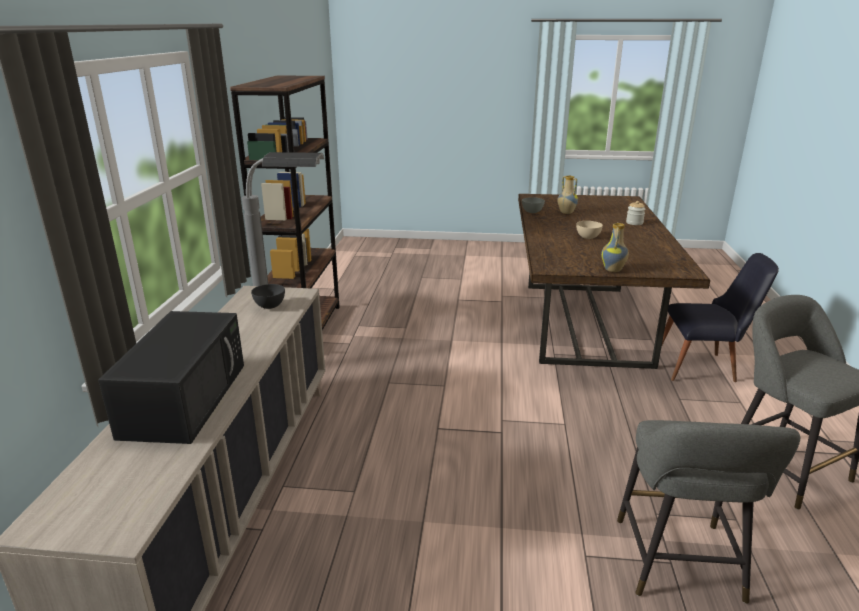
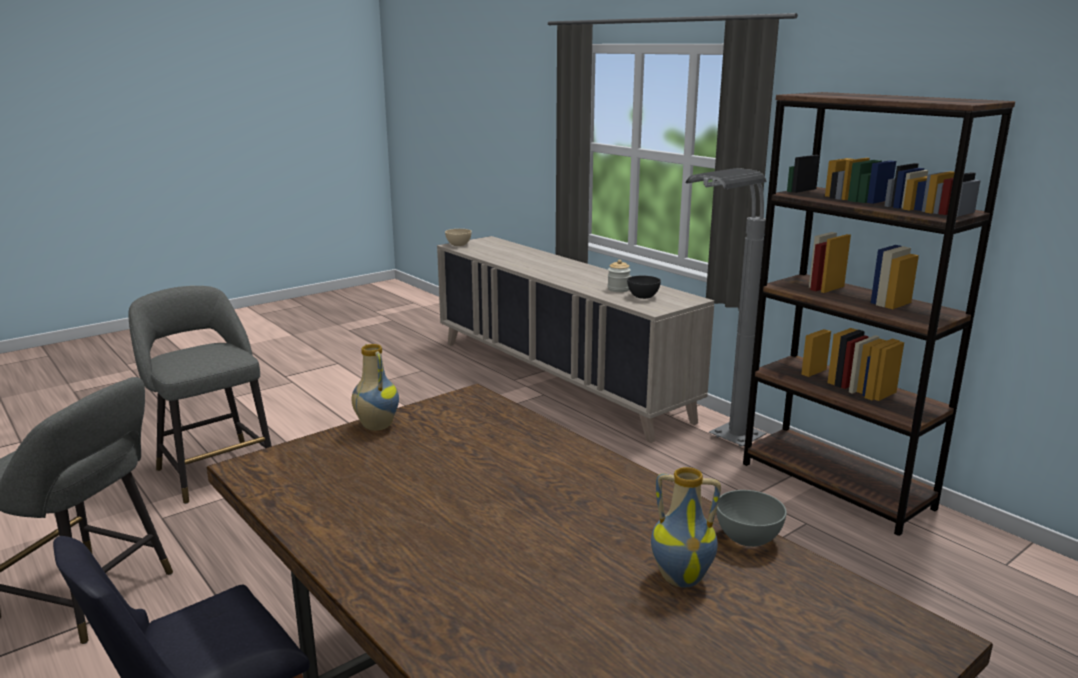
camera: 135 degrees right, 5 degrees down
black microwave [98,311,244,444] -> none
beige bowl [576,221,603,239] -> beige bowl moved to [445,229,472,246]
jar [626,201,645,225] -> jar moved to [607,260,631,292]

